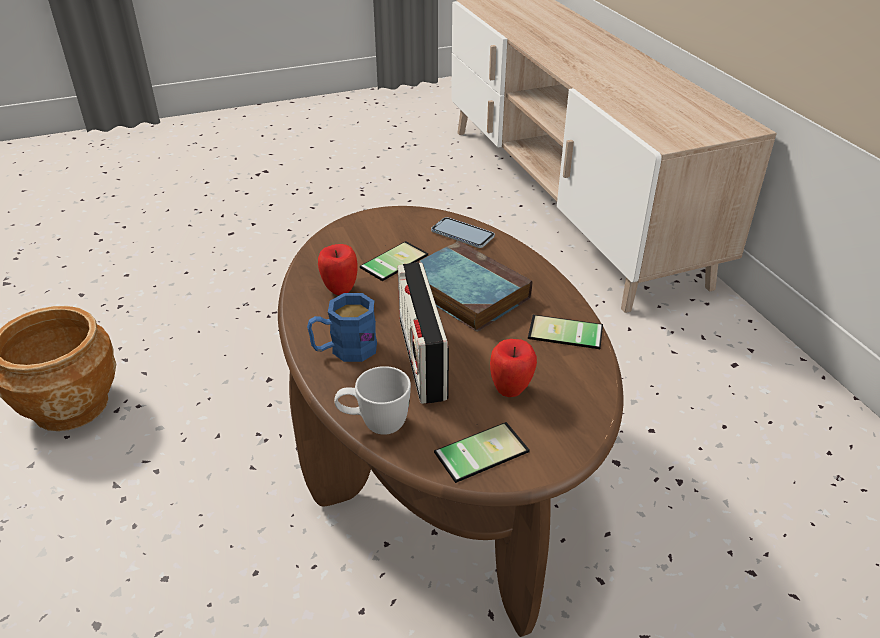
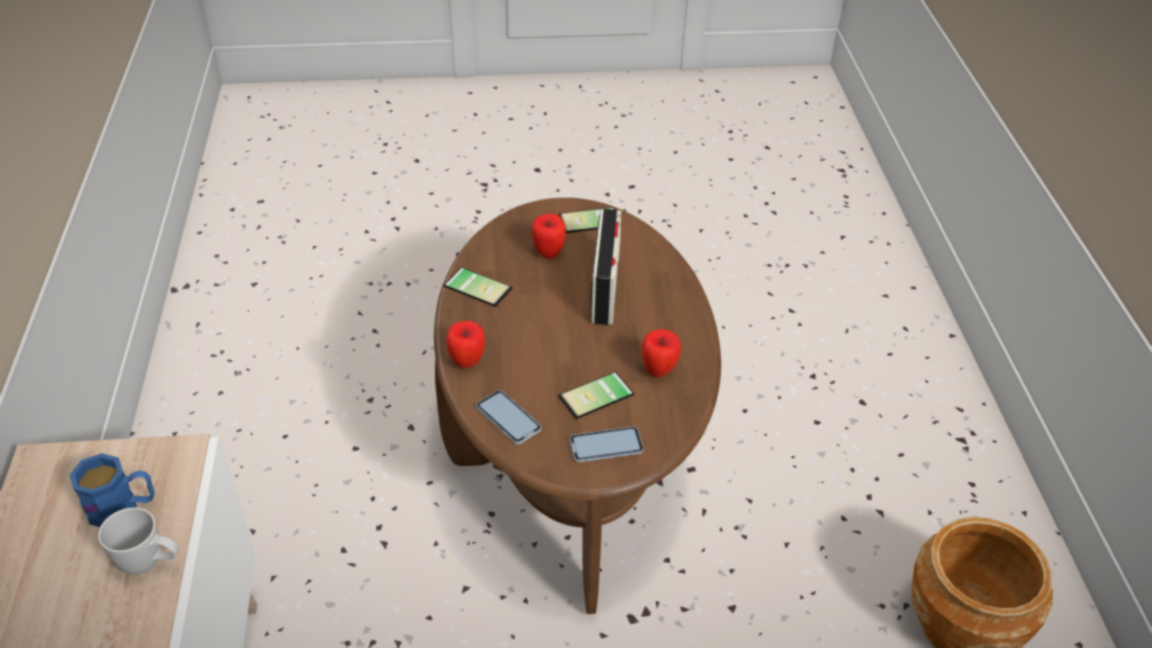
camera: 165 degrees left, 5 degrees up
blue mug [307,293,377,362] -> blue mug moved to [70,453,155,527]
white mug [334,366,411,435] -> white mug moved to [98,507,178,575]
book [416,241,532,332] -> none
none -> apple [447,320,485,368]
none -> phone [570,426,644,462]

